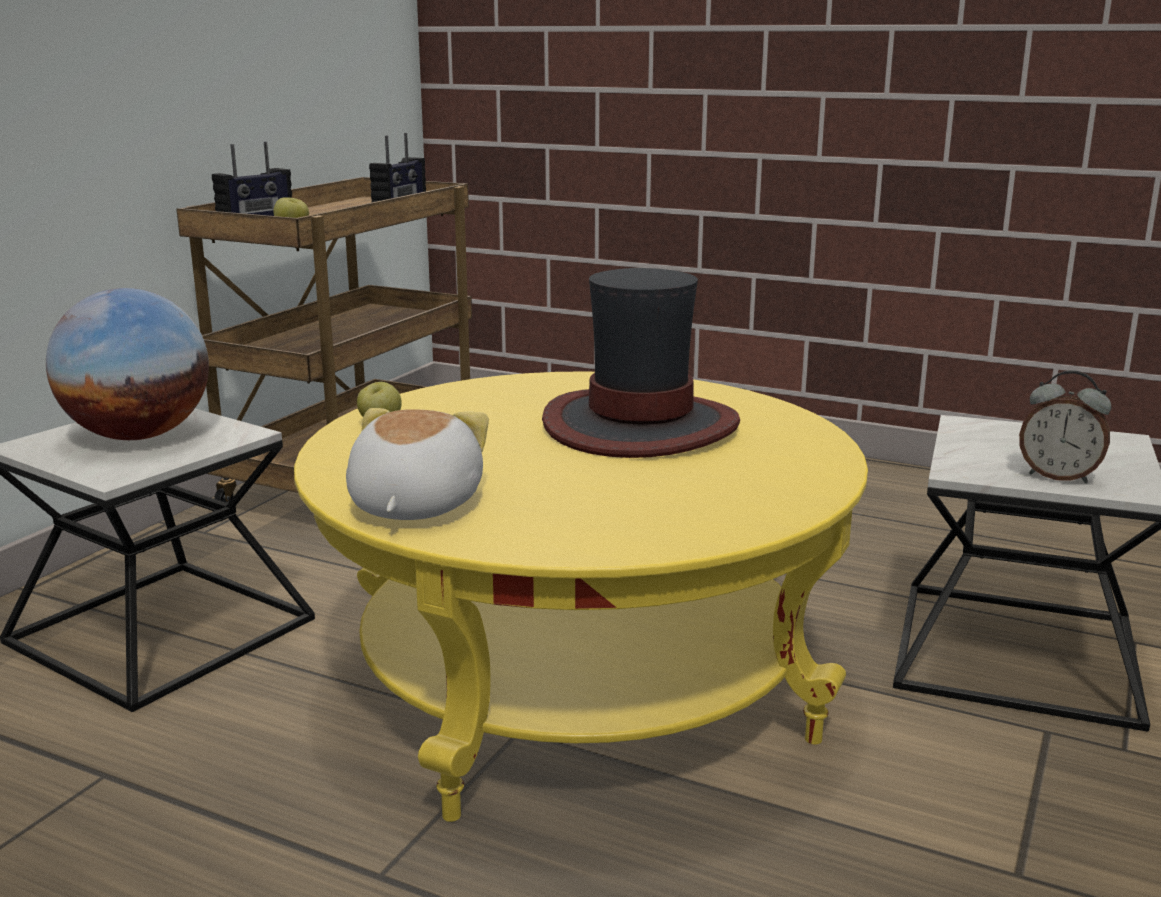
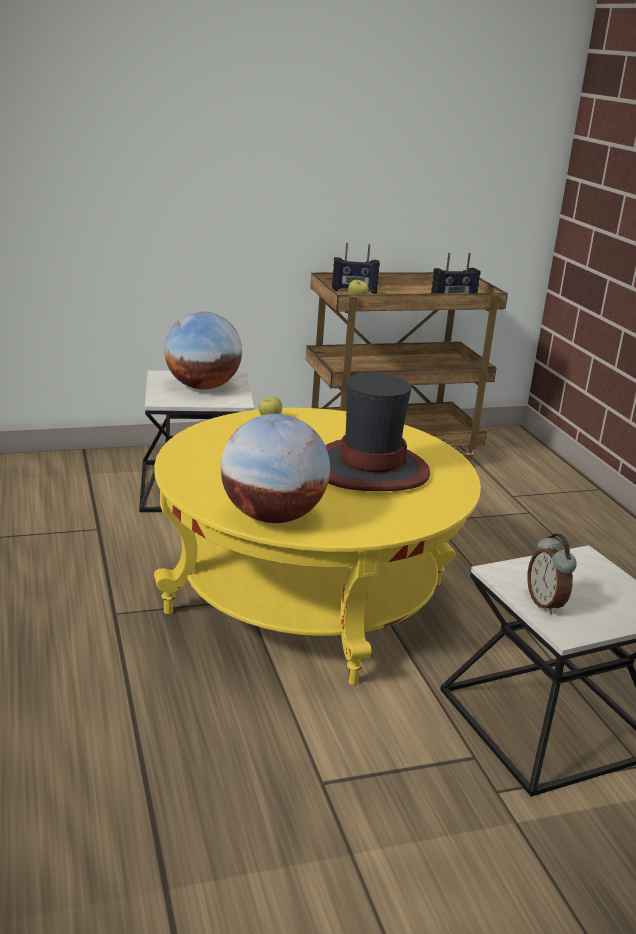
camera: 45 degrees right, 5 degrees up
plush toy [346,408,489,520] -> none
none -> globe [221,414,330,523]

